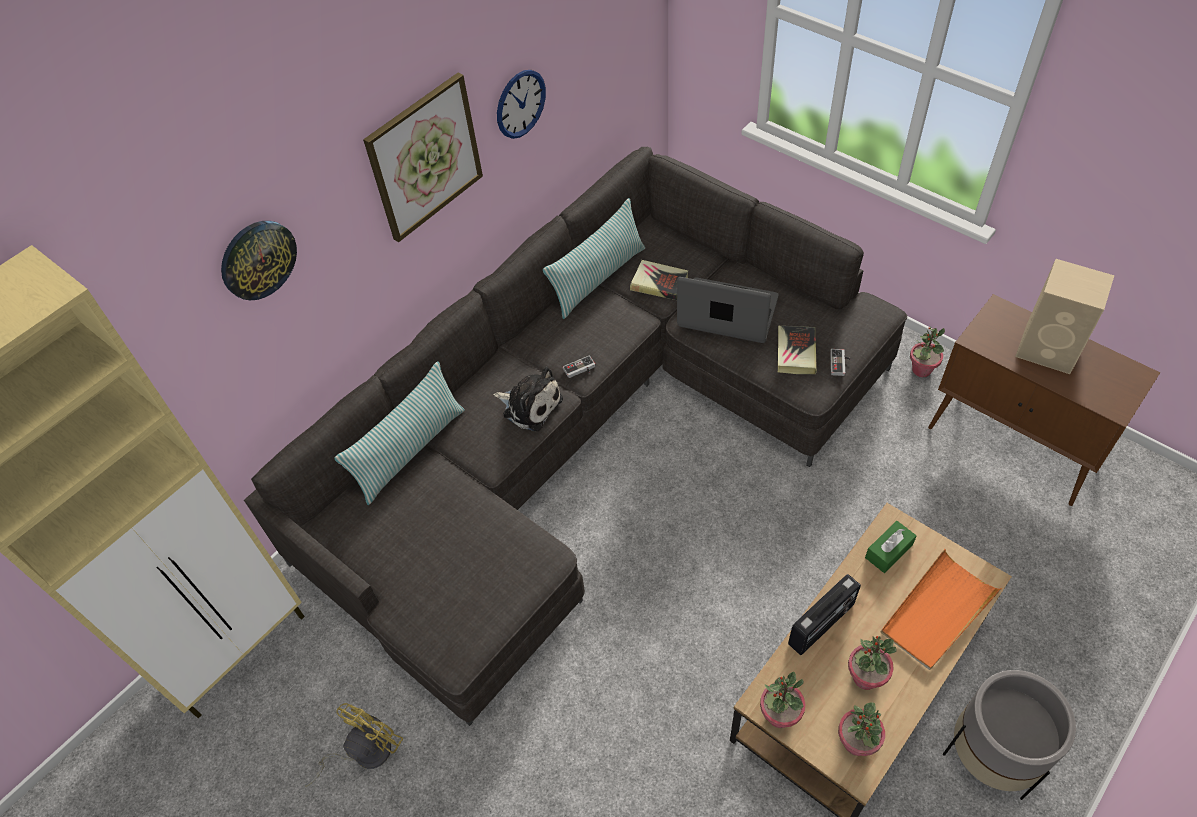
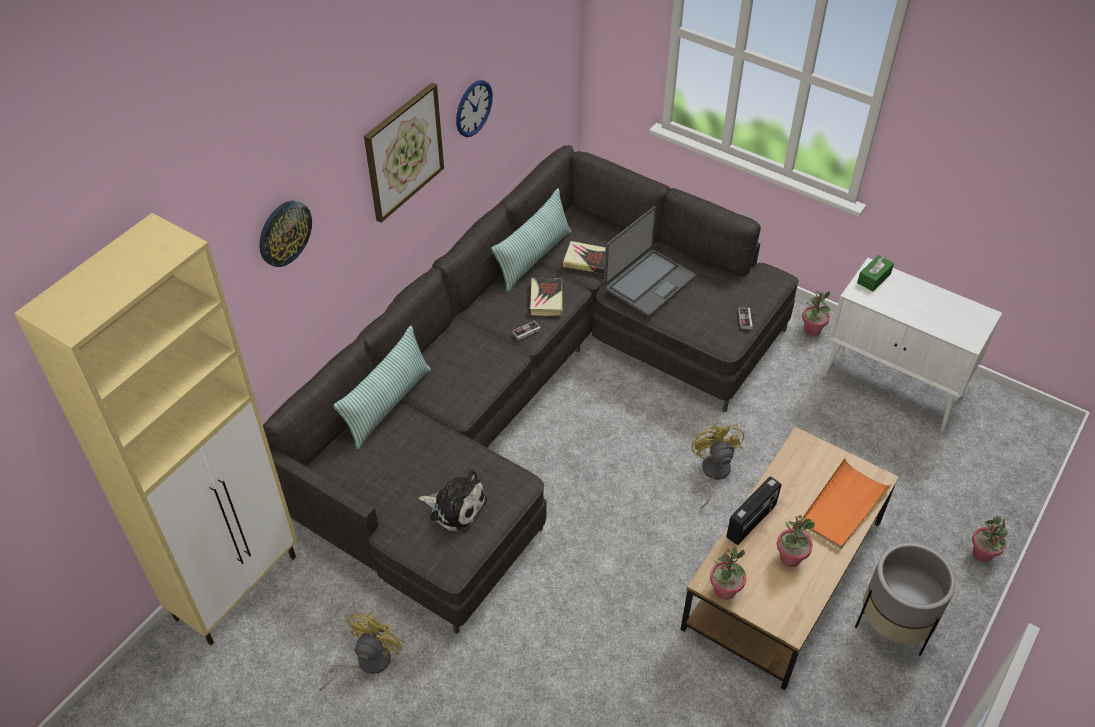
camera: 10 degrees left, 5 degrees down
plush toy [493,366,563,431] -> plush toy moved to [418,469,487,533]
laptop [677,277,778,343] -> laptop turned 120 degrees clockwise [604,206,696,317]
book [778,326,817,374] -> book moved to [530,278,563,316]
potted plant [838,703,885,756] -> potted plant moved to [972,516,1009,562]
green tissue box [865,521,917,573] -> green tissue box moved to [857,255,894,291]
brown cabinet [928,294,1160,506] -> white cabinet [822,258,1002,432]
beige speaker [1015,259,1115,374] -> none
none -> yellow fan [691,422,744,509]

